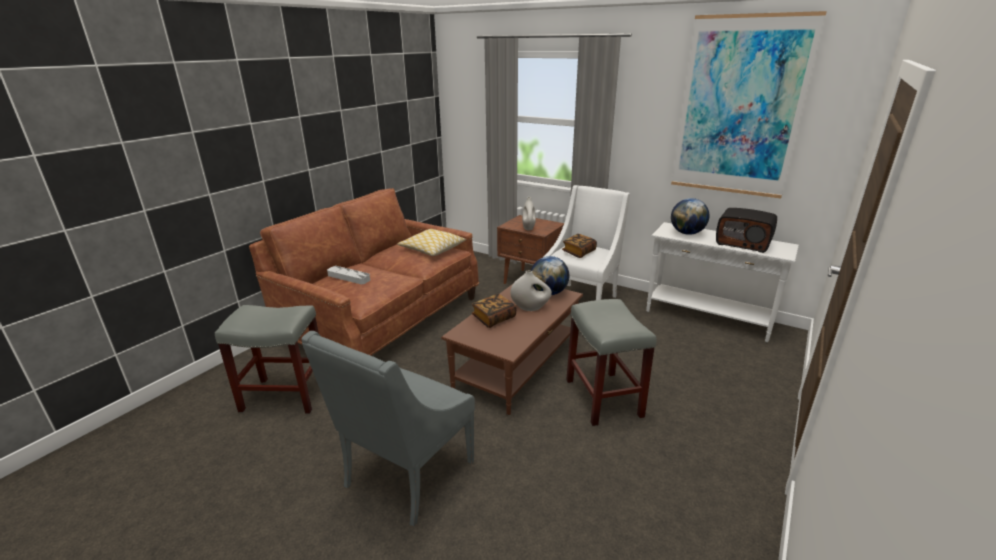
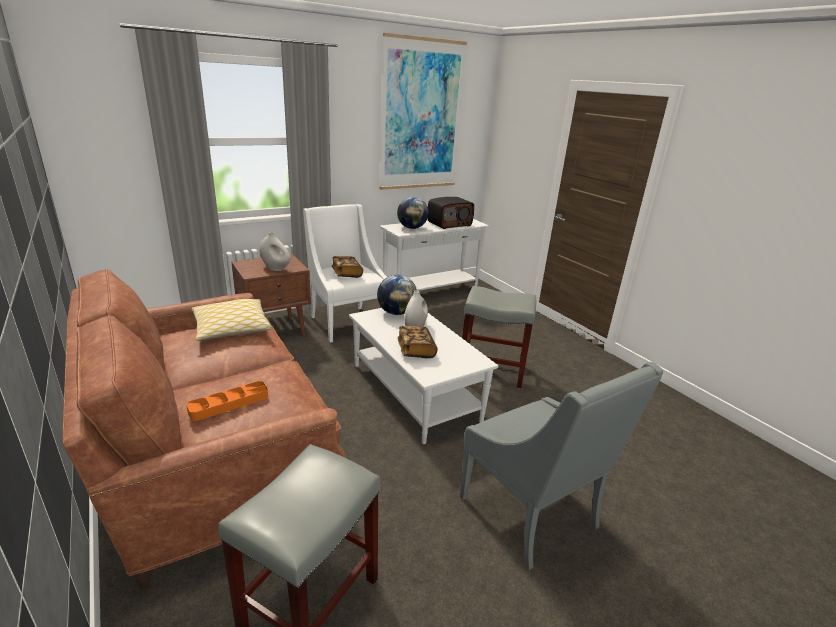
camera: 65 degrees left, 0 degrees up
grey tray [327,266,370,284] -> orange tray [186,381,268,421]
brown coffee table [441,284,583,415] -> white coffee table [349,308,498,445]

